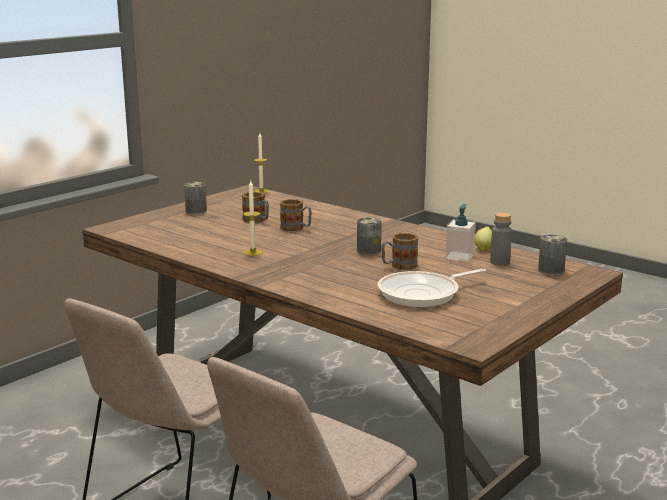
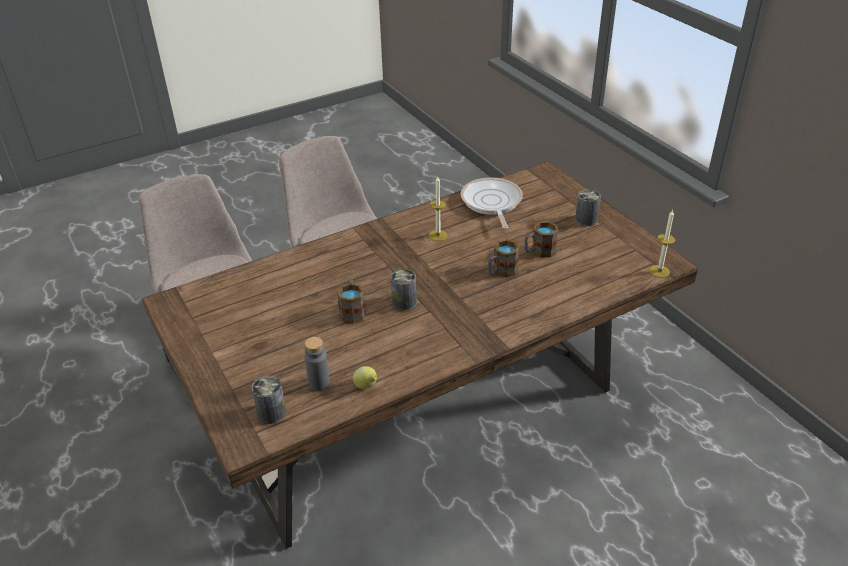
camera: 110 degrees right, 20 degrees up
frying pan [378,269,486,307] -> frying pan moved to [461,178,523,229]
soap dispenser [445,204,476,261] -> none

